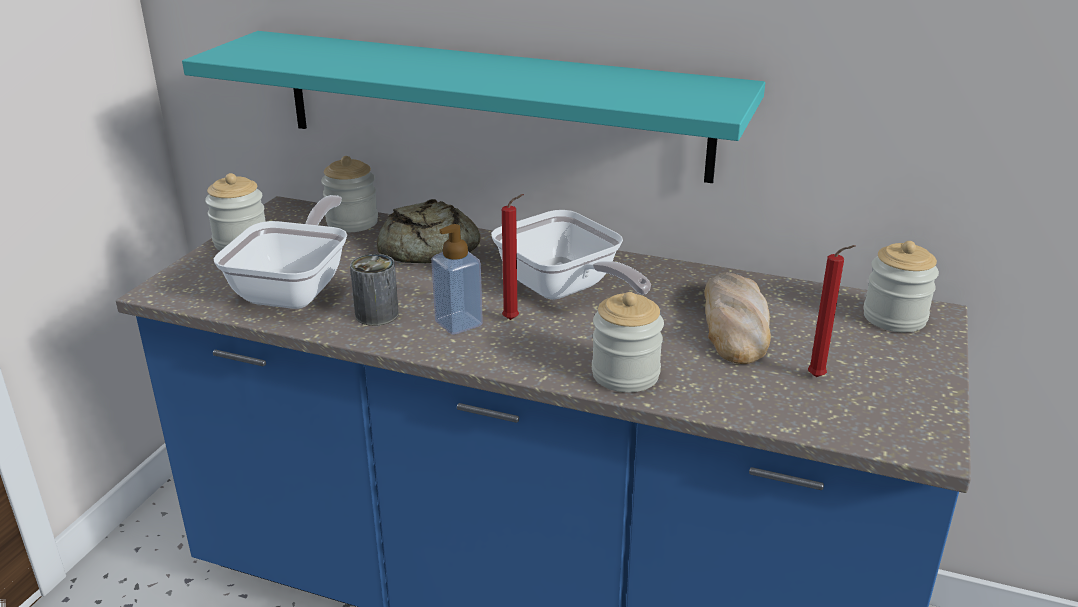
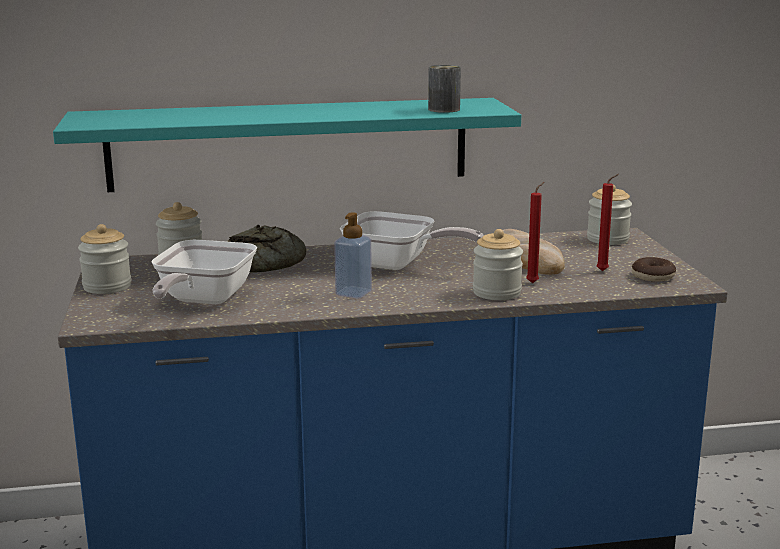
camera: 30 degrees left, 10 degrees down
frying pan [213,195,347,309] -> frying pan turned 150 degrees counterclockwise [151,240,257,304]
can [350,254,399,326] -> can moved to [428,65,461,113]
red candle [502,194,524,320] -> red candle moved to [526,182,544,283]
none -> donut [632,257,676,282]

